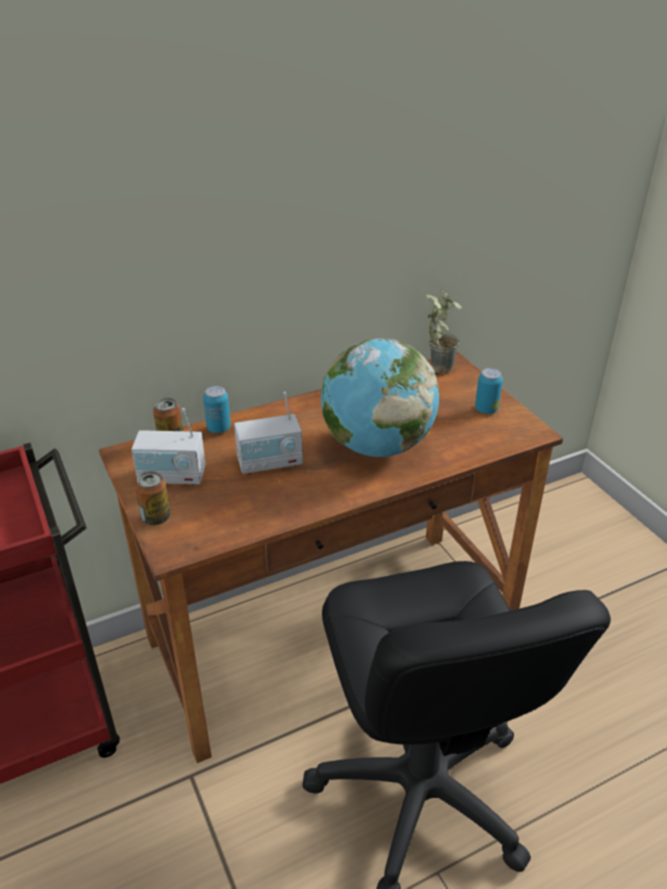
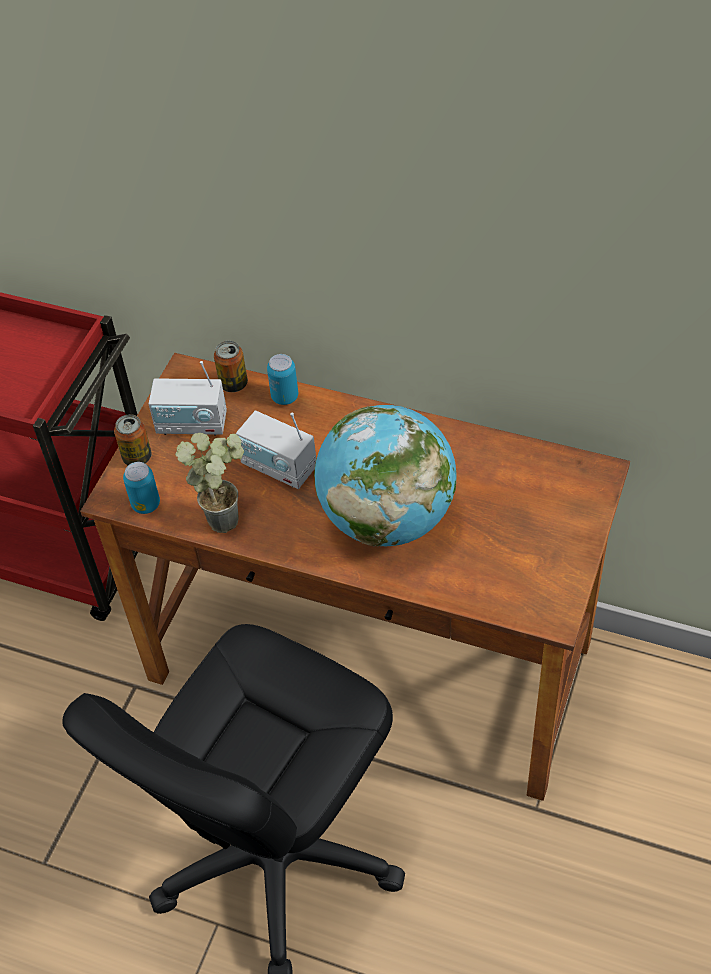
camera: 50 degrees right, 15 degrees up
radio [131,408,205,486] -> radio turned 45 degrees counterclockwise [149,361,227,436]
potted plant [425,290,462,374] -> potted plant moved to [175,433,244,533]
can [475,368,503,414] -> can moved to [123,462,160,514]

